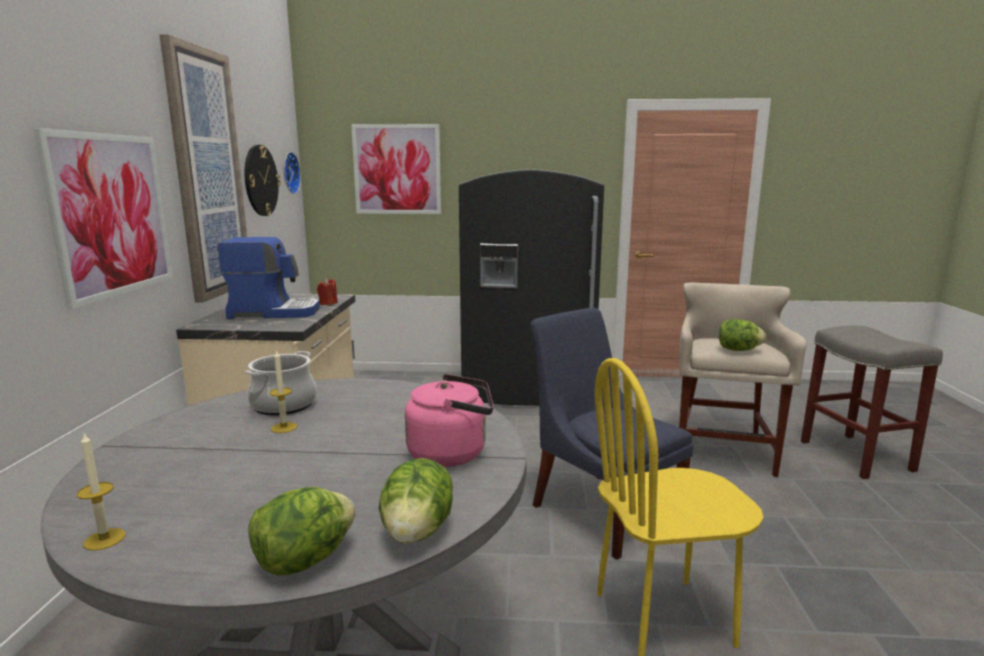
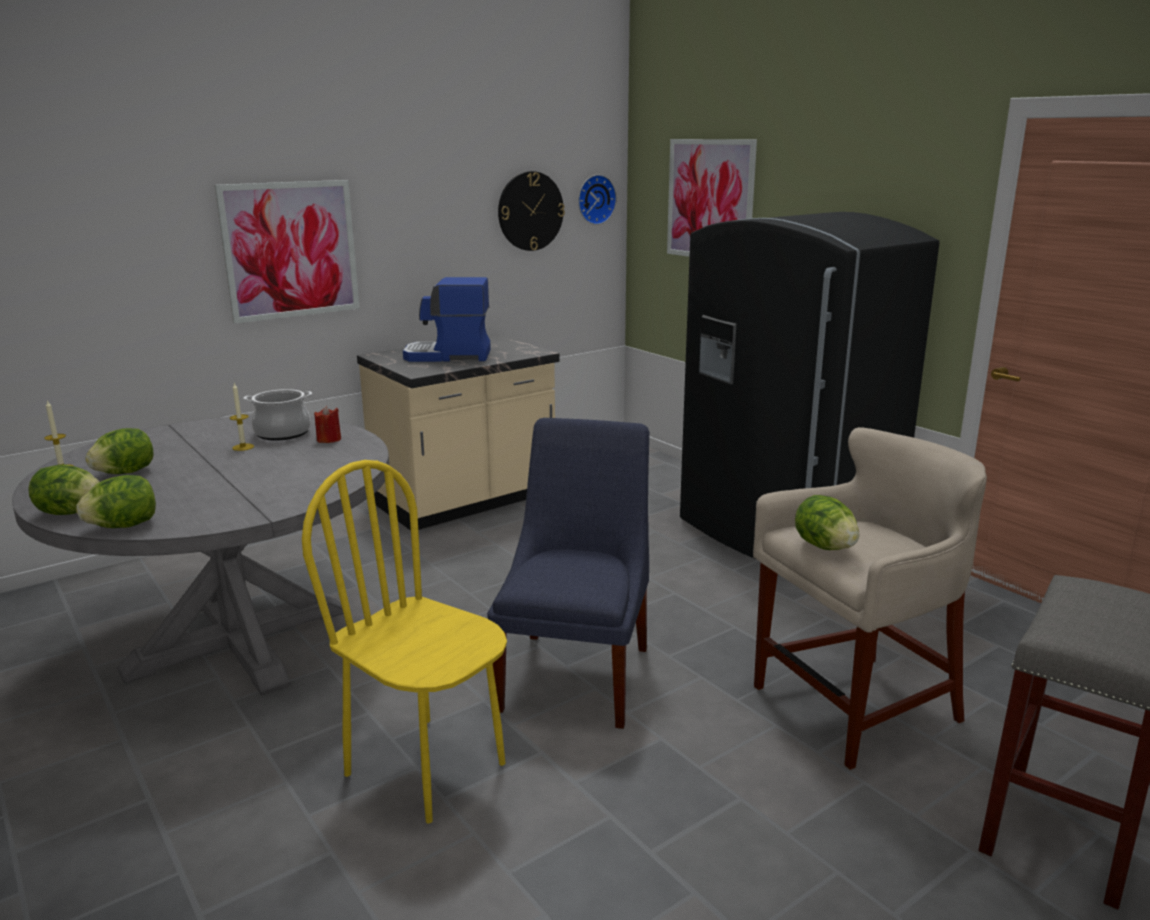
camera: 50 degrees right, 5 degrees up
picture [160,34,247,302] -> none
coffee machine [218,237,320,319] -> coffee machine turned 135 degrees clockwise [403,277,491,362]
red candle [317,278,338,305] -> red candle moved to [314,406,341,443]
pink kettle [405,374,493,467] -> none
none -> lettuce [85,428,154,474]

